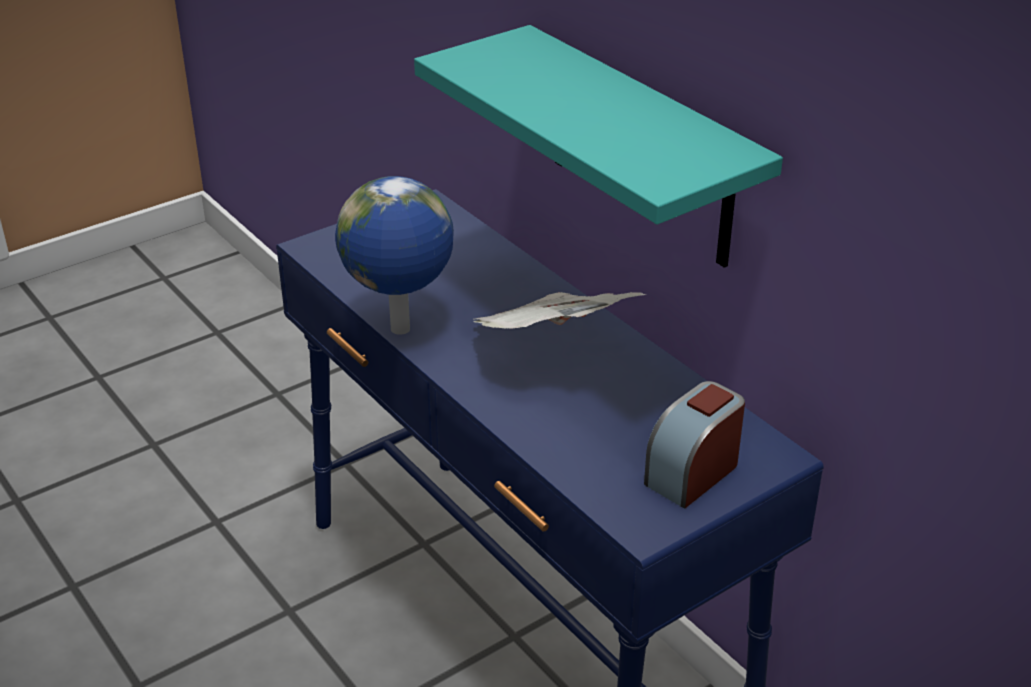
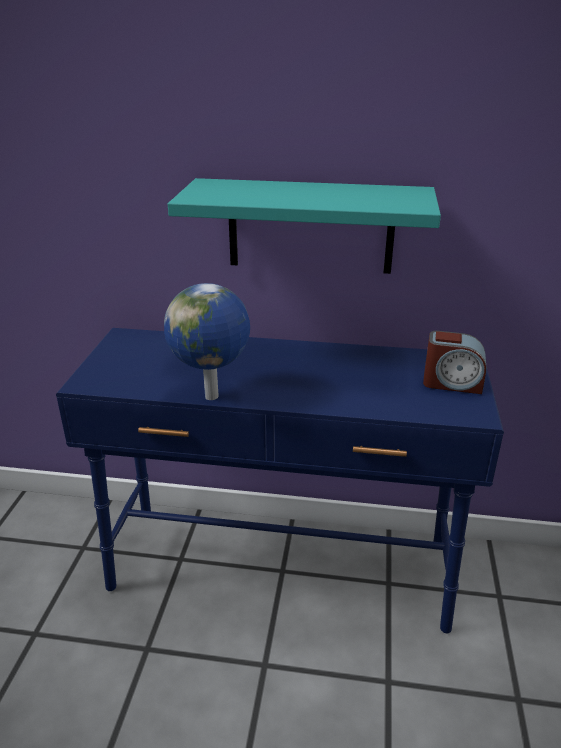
camera: 45 degrees left, 5 degrees down
newspaper [473,292,647,328] -> none
alarm clock [644,381,745,508] -> alarm clock turned 75 degrees counterclockwise [423,331,486,394]

